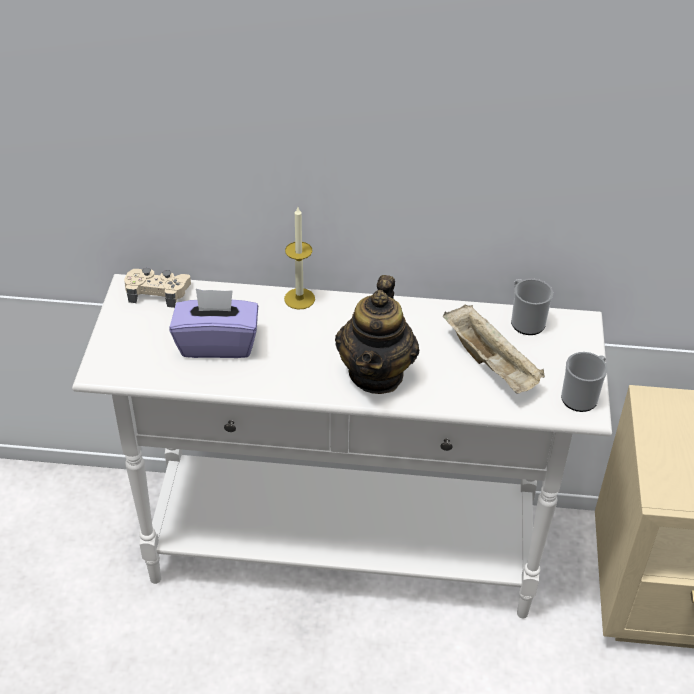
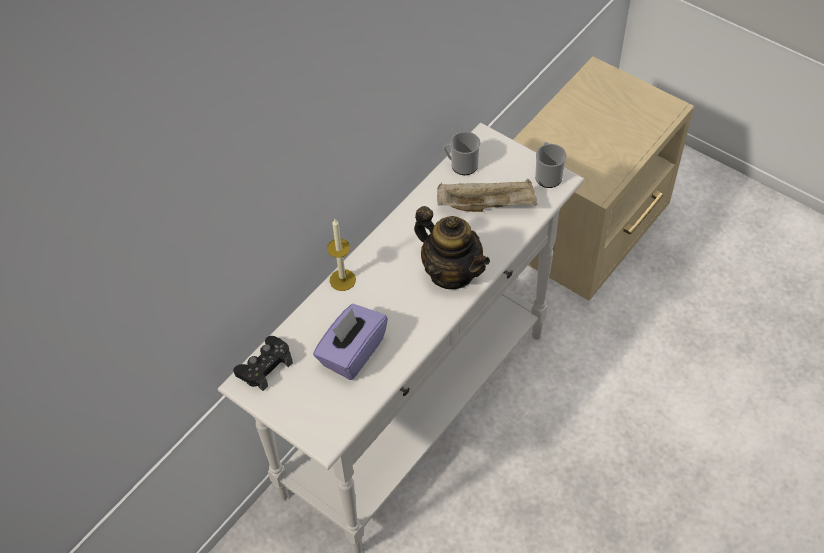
camera: 55 degrees left, 10 degrees up
beige game controller [124,268,191,308] -> black game controller [233,336,293,391]

